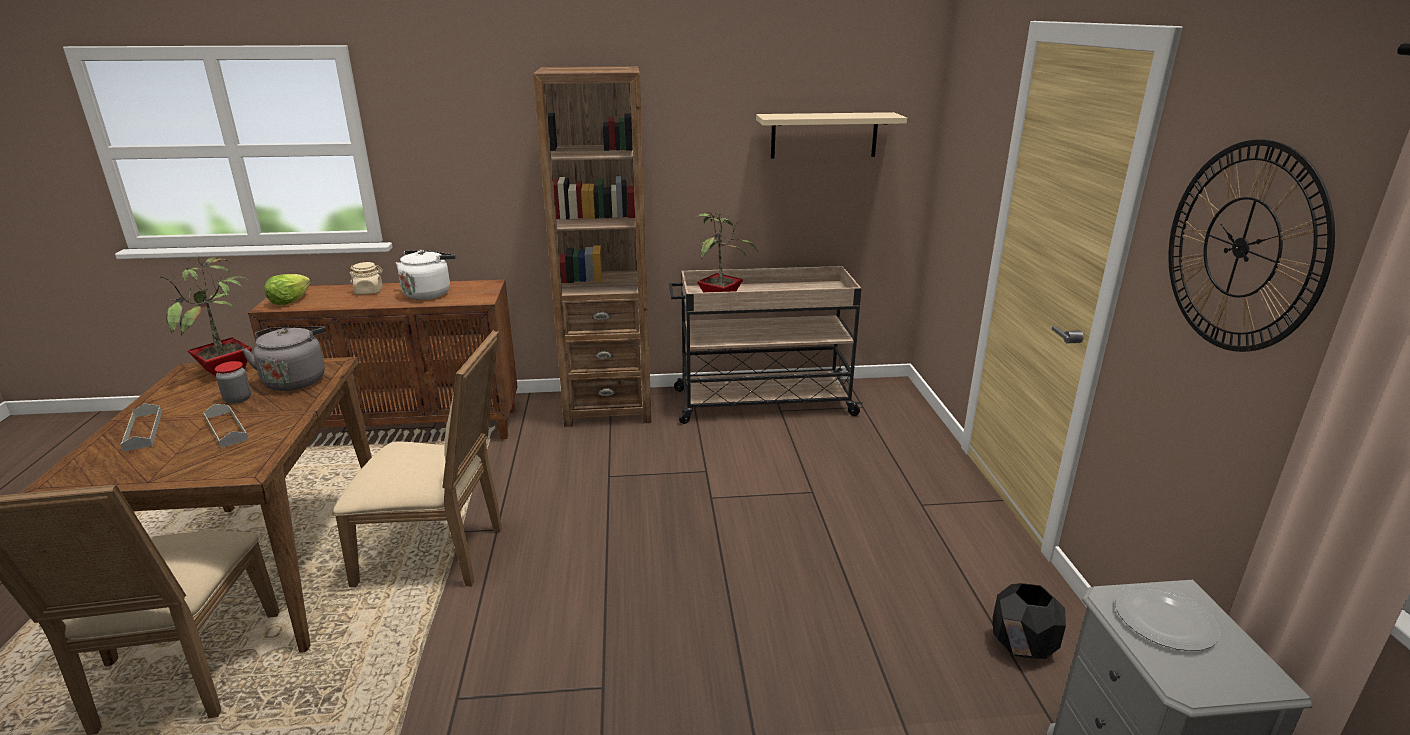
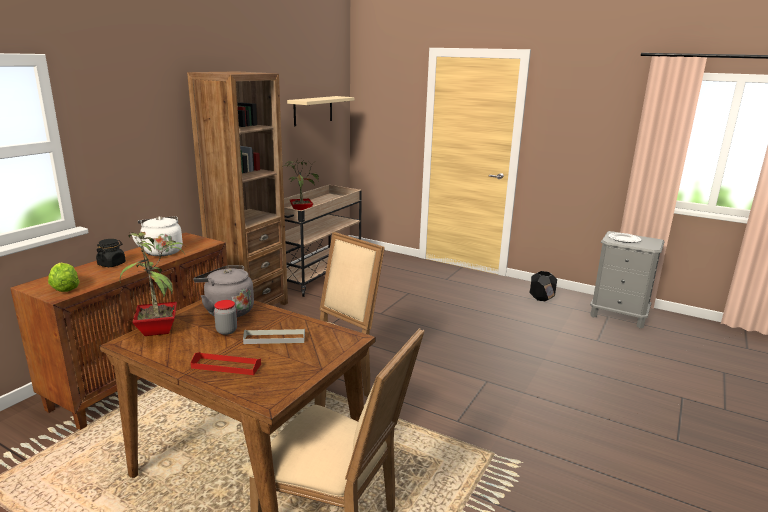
camera: 55 degrees left, 5 degrees down
grey tray [120,403,162,452] -> red tray [190,352,261,375]
beige jar [349,262,383,295] -> black jar [96,239,126,267]
wall clock [1168,140,1335,352] -> none

